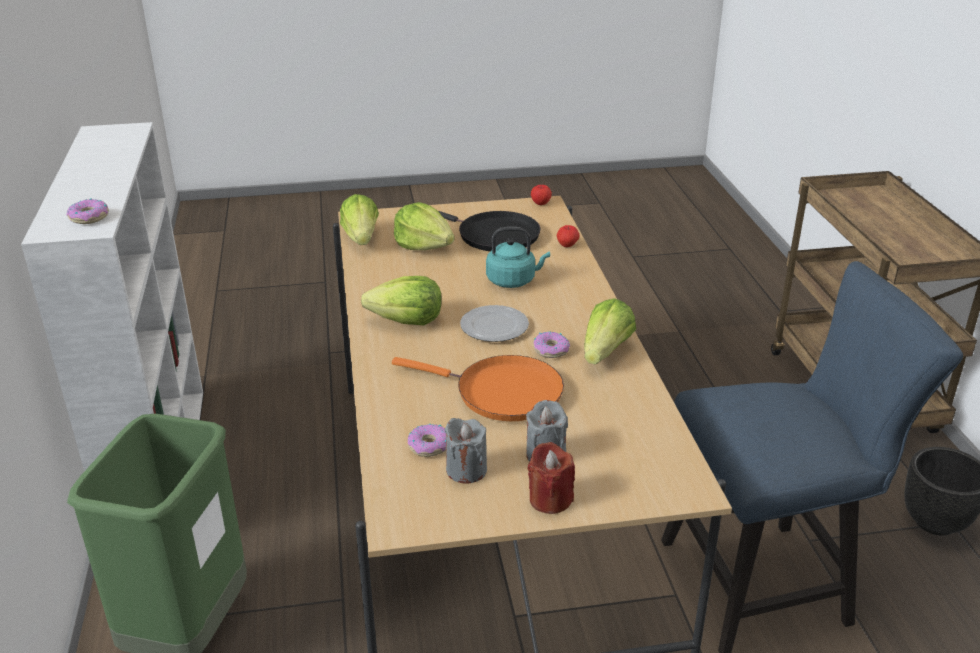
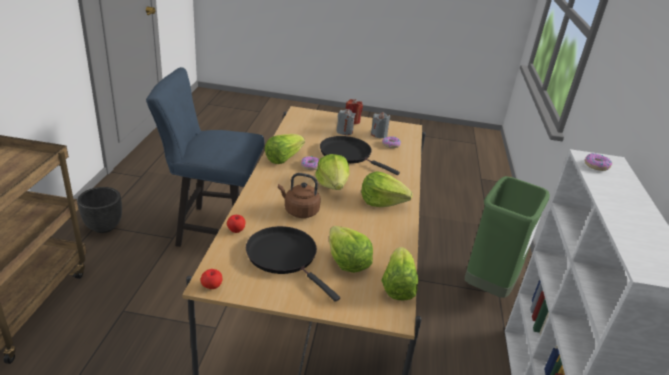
camera: 165 degrees left, 0 degrees up
orange frying pan [392,355,564,421] -> black frying pan [320,136,400,175]
plate [460,305,529,342] -> lettuce [315,154,350,190]
turquoise kettle [486,227,550,288] -> brown kettle [278,173,321,218]

